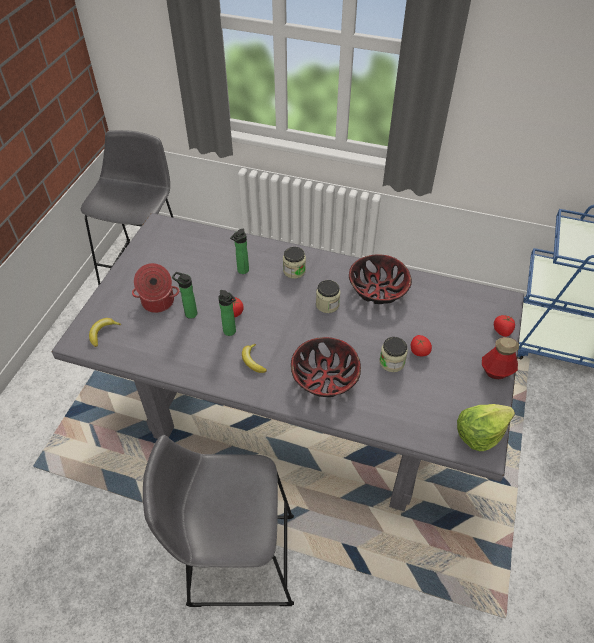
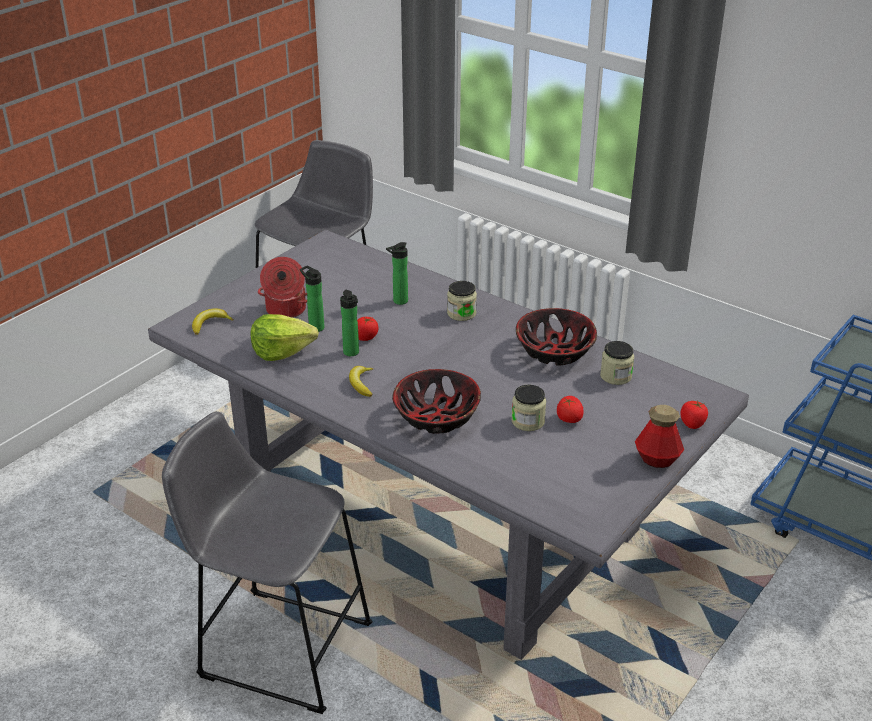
camera: 20 degrees right, 15 degrees down
jar [316,280,340,313] -> jar moved to [600,341,634,385]
lettuce [457,404,515,451] -> lettuce moved to [251,314,319,361]

